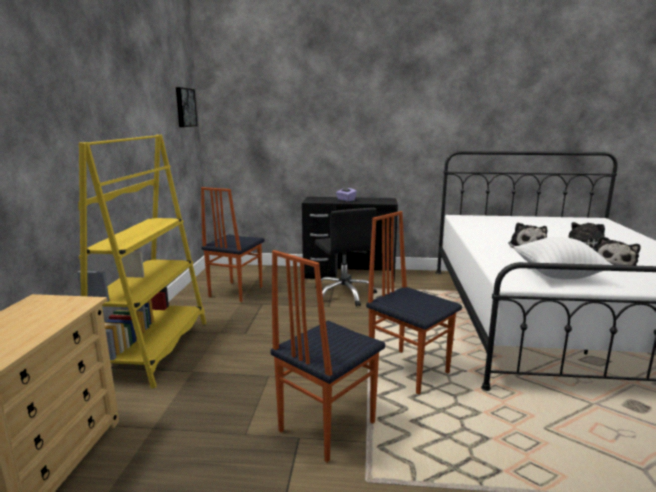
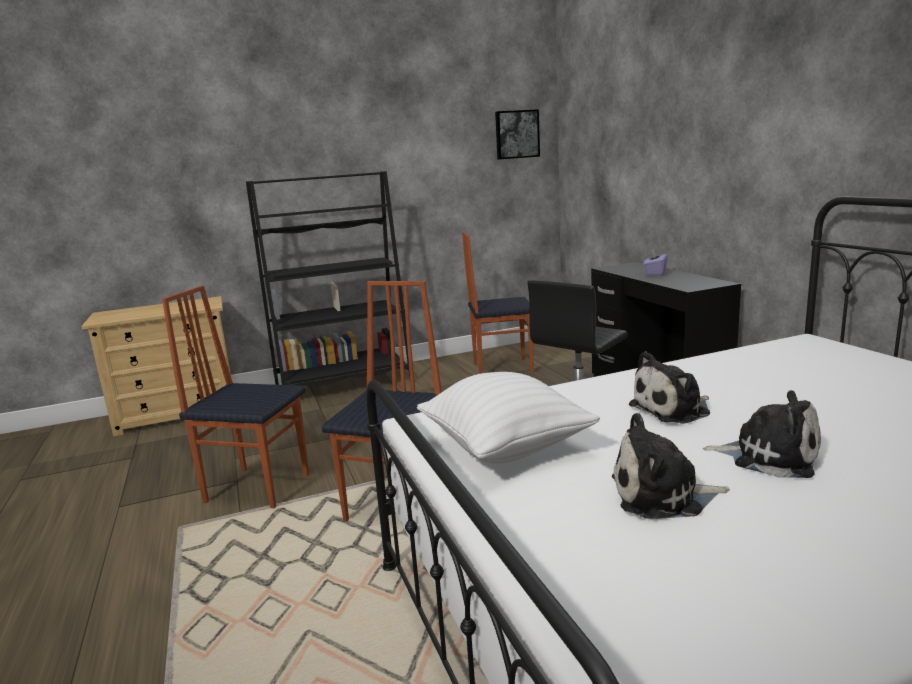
camera: 65 degrees right, 0 degrees up
yellow bookcase [77,134,206,388] -> black bookcase [246,171,410,386]

